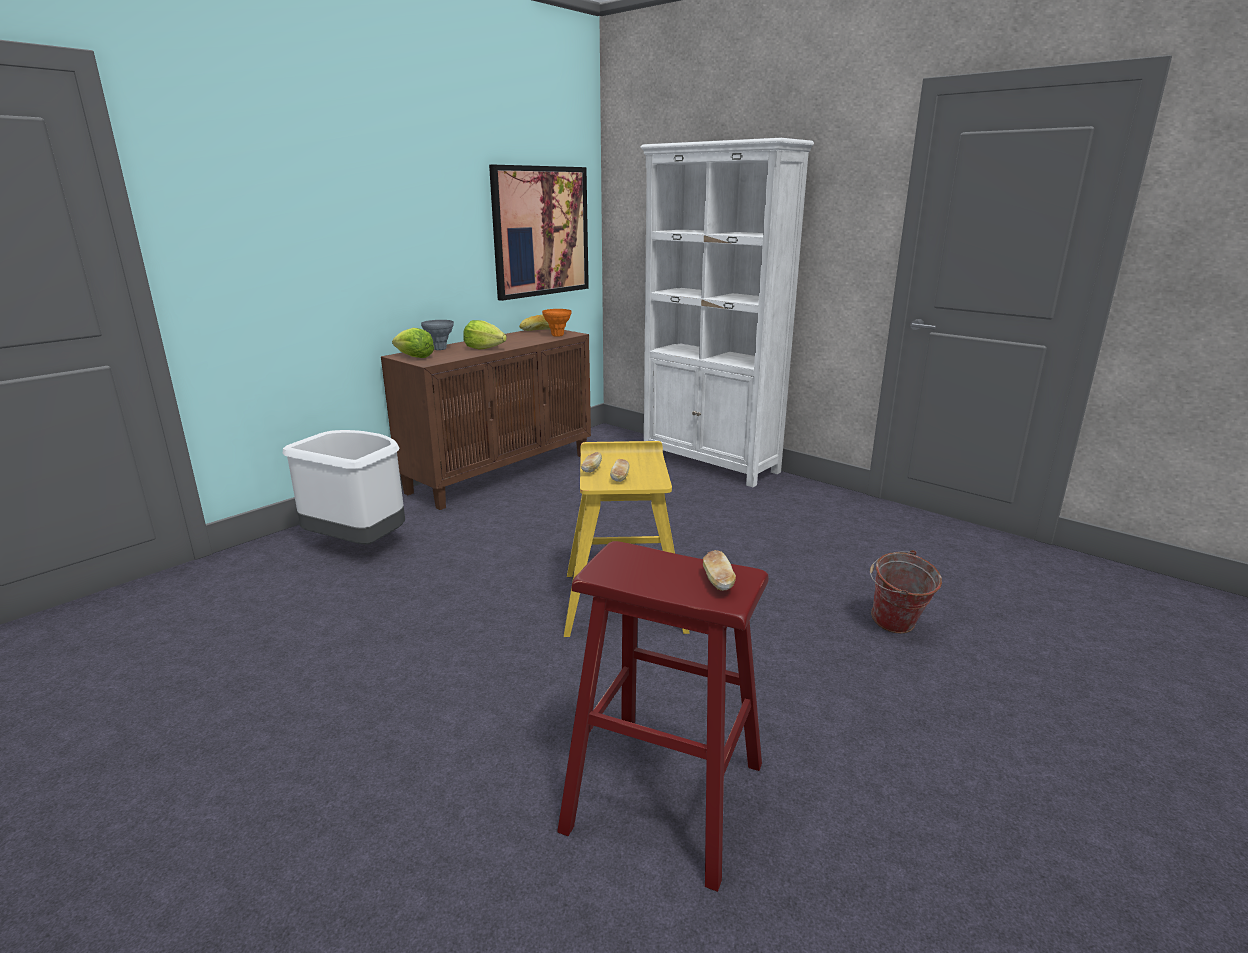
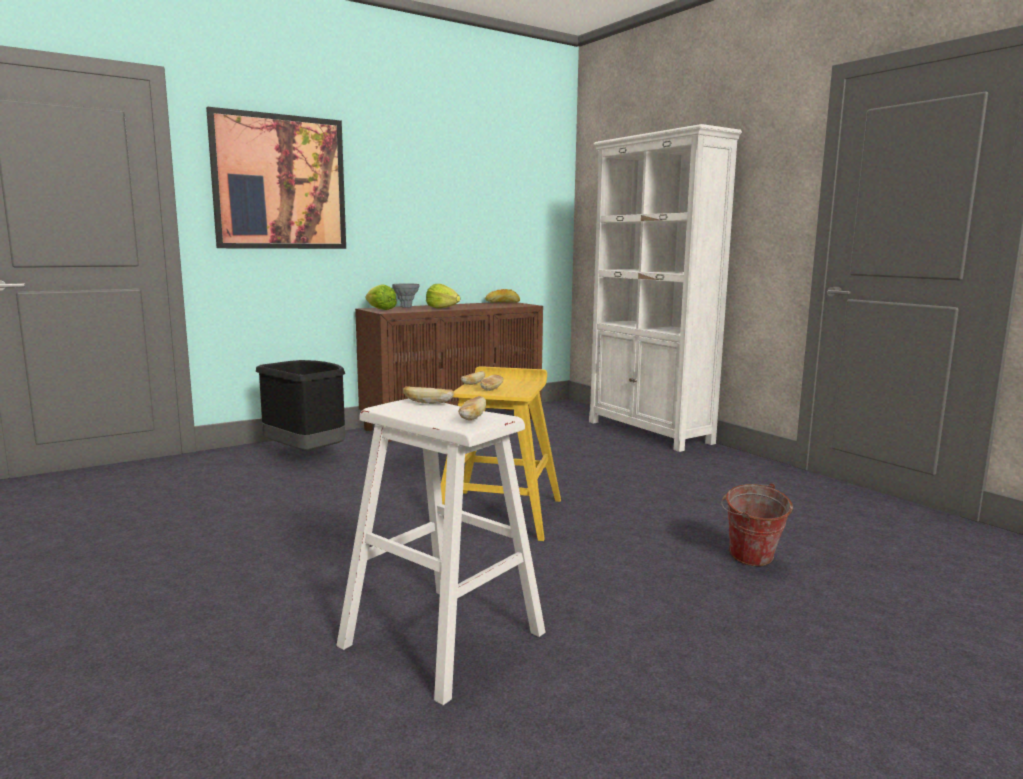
camera: 15 degrees right, 10 degrees down
white trash can [283,430,405,545] -> black trash can [256,360,345,451]
picture [489,165,589,301] -> picture moved to [206,107,346,249]
orange vase [542,309,571,337] -> none
red stool [557,541,769,892] -> white stool [336,399,545,705]
none -> bread [403,386,454,404]

